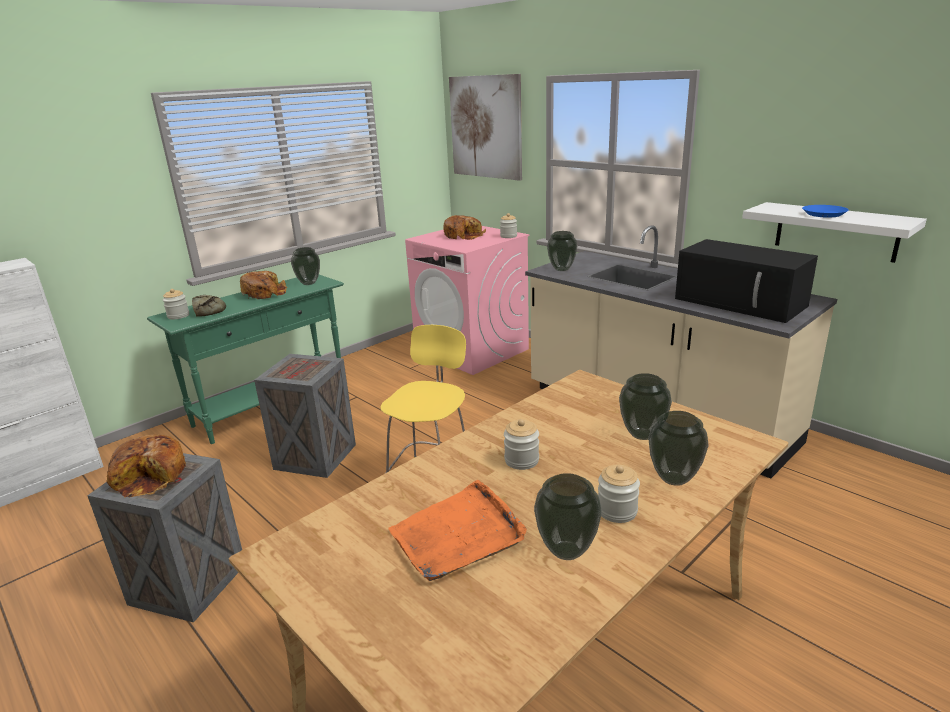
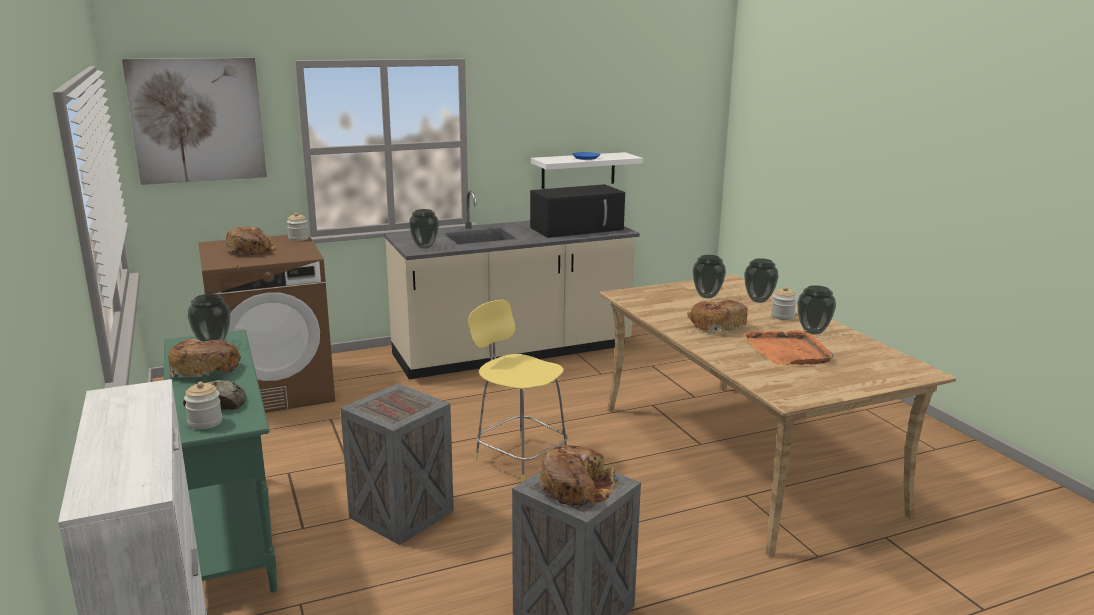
camera: 70 degrees left, 5 degrees down
pink washing machine [405,226,530,375] -> brown washing machine [198,234,335,413]
jar [504,419,539,470] -> bread [687,300,748,334]

